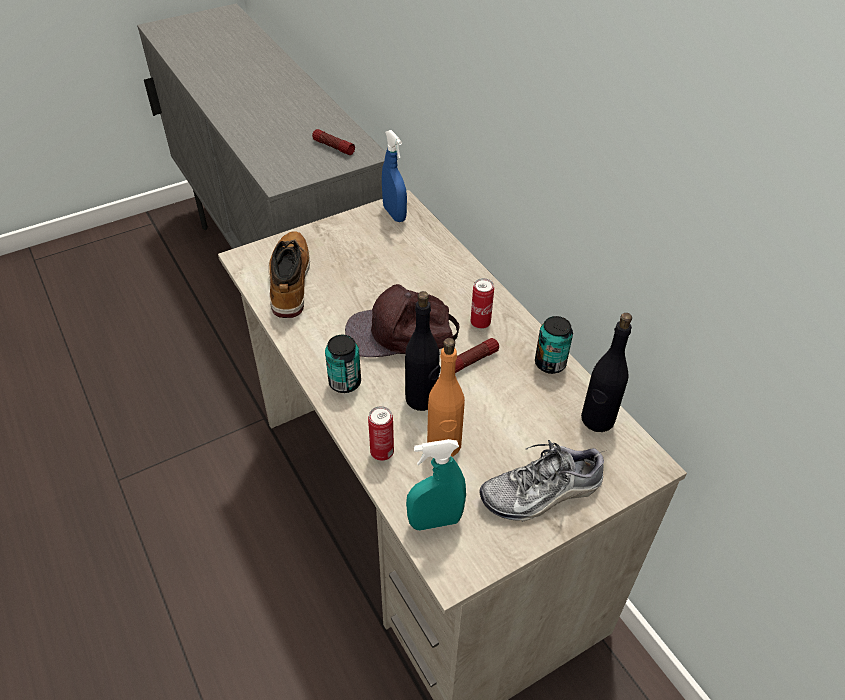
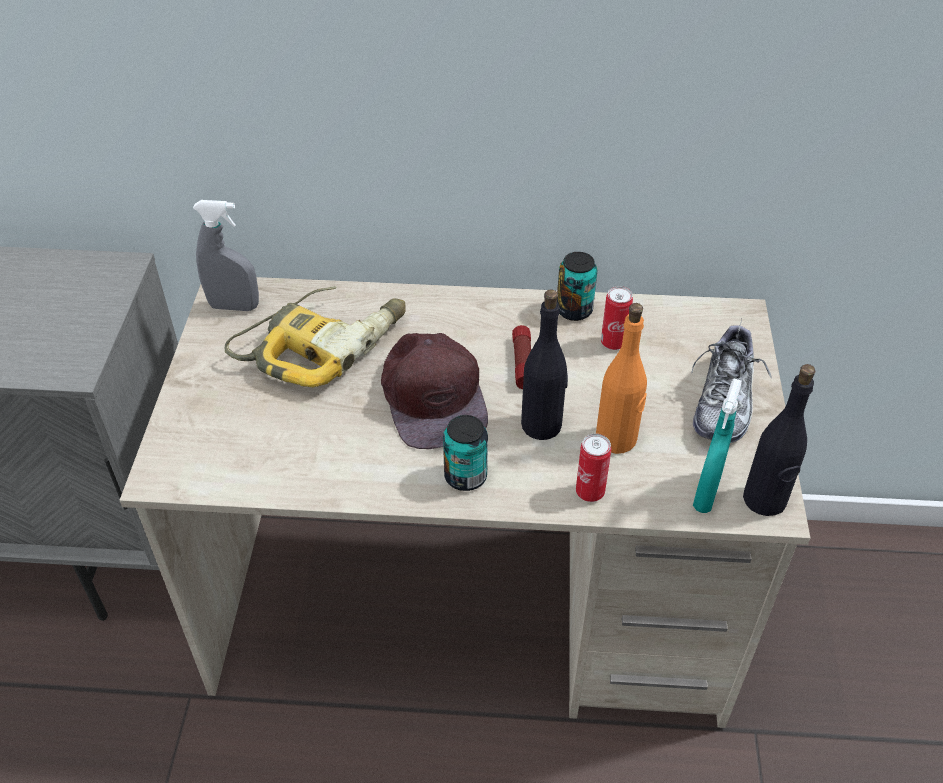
camera: 55 degrees left, 0 degrees up
boot [268,232,310,318] -> none
flashlight [312,129,355,155] -> none
brown cap [345,284,459,357] -> brown cap turned 45 degrees counterclockwise [381,333,488,449]
blue spray bottle [382,130,407,222] -> grey spray bottle [193,200,259,311]
can [471,278,494,329] -> can moved to [601,286,633,350]
black bottle [581,313,632,432] -> black bottle moved to [743,364,815,516]
none -> power drill [225,286,406,387]

